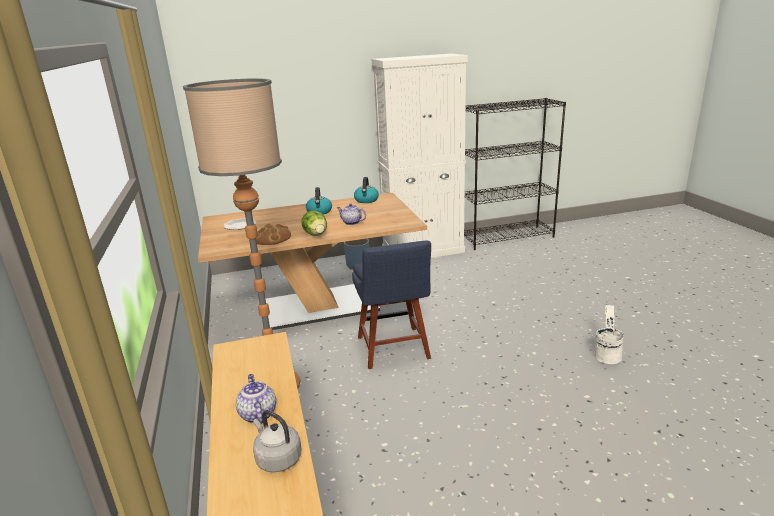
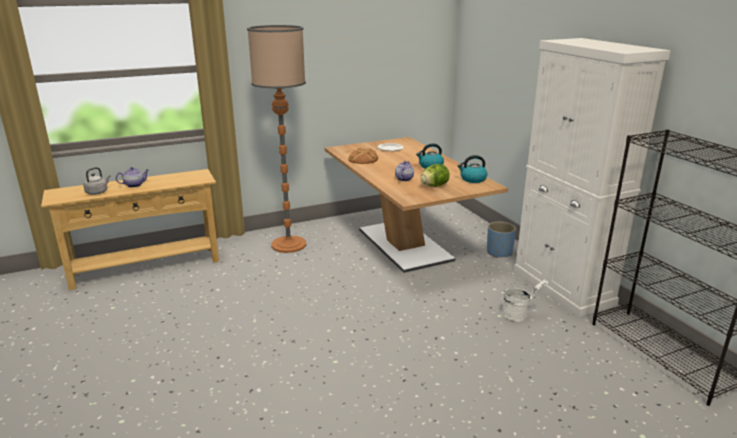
camera: 80 degrees right, 0 degrees up
lettuce [301,211,327,236] -> lettuce moved to [420,164,450,187]
blue chair [352,241,431,369] -> none
white bucket [594,304,624,364] -> white bucket moved to [502,279,548,322]

